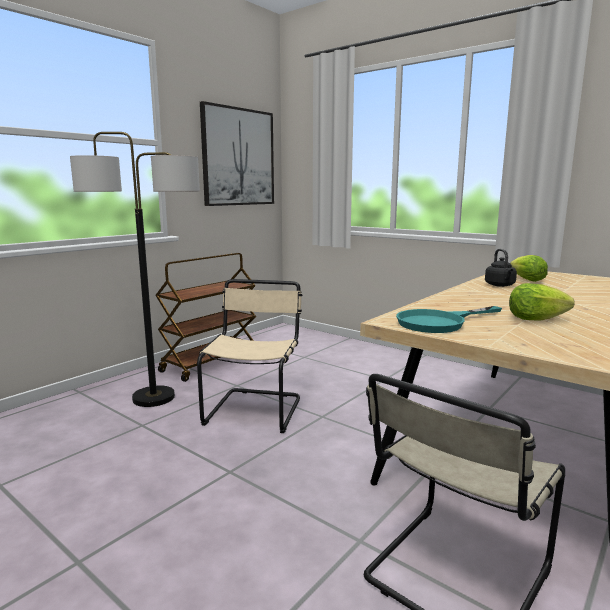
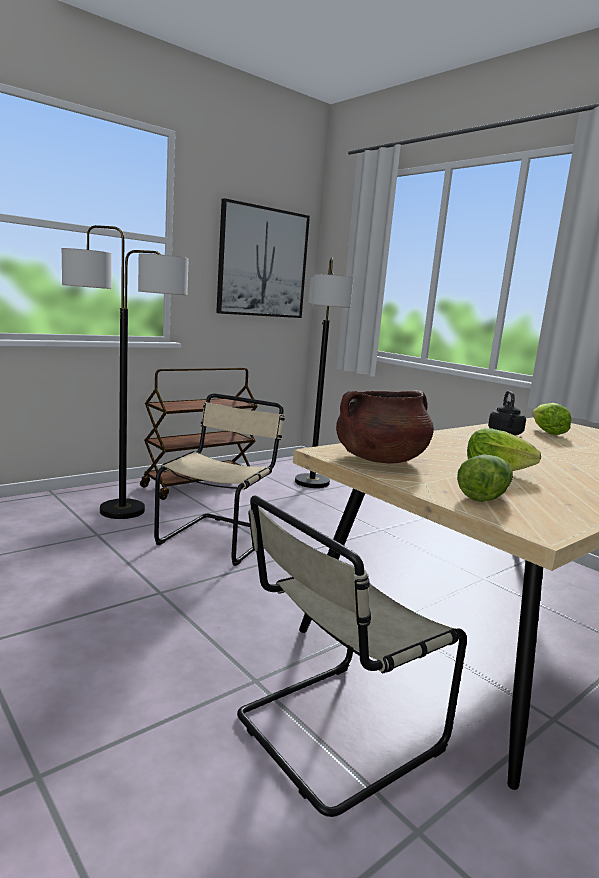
camera: 10 degrees right, 0 degrees up
turquoise frying pan [396,306,502,333] -> brown cooking pot [336,390,434,463]
none -> floor lamp [295,257,354,488]
none -> lettuce [457,455,513,502]

